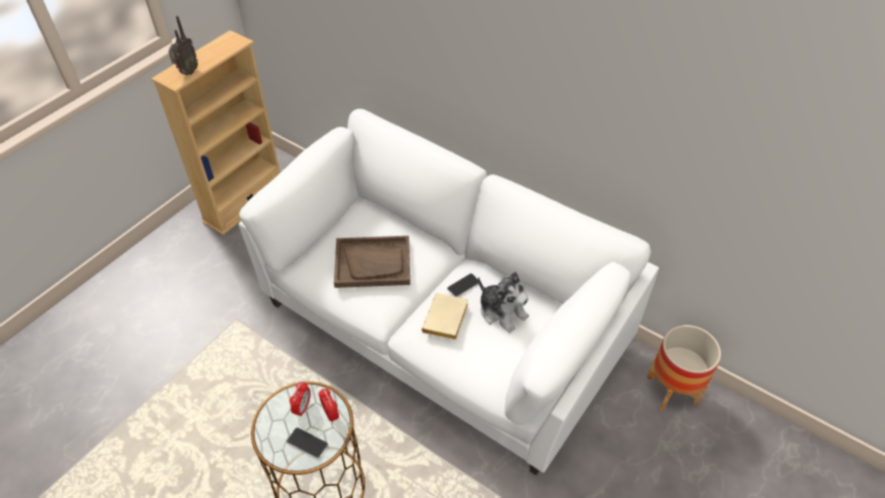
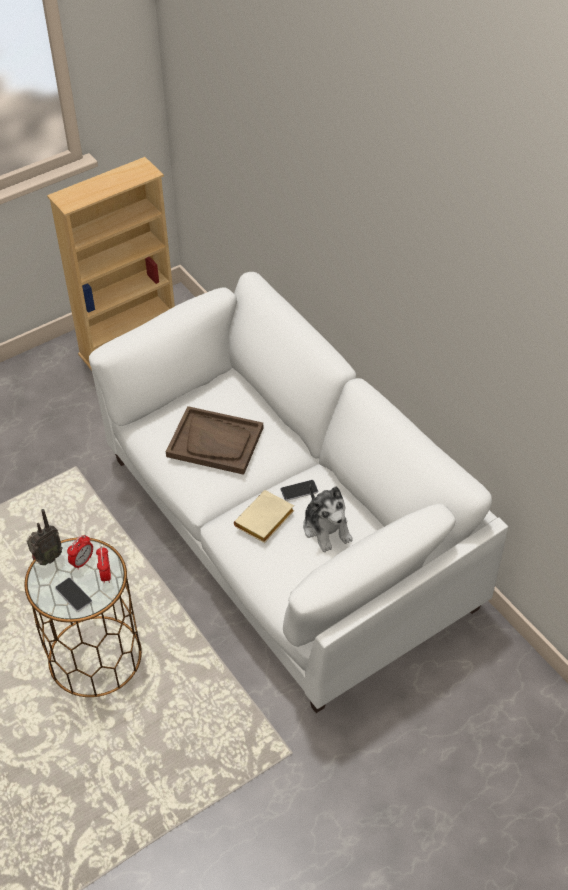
camera: 20 degrees right, 0 degrees up
radio [168,15,198,75] -> radio moved to [27,509,63,565]
planter [647,325,721,411] -> none

